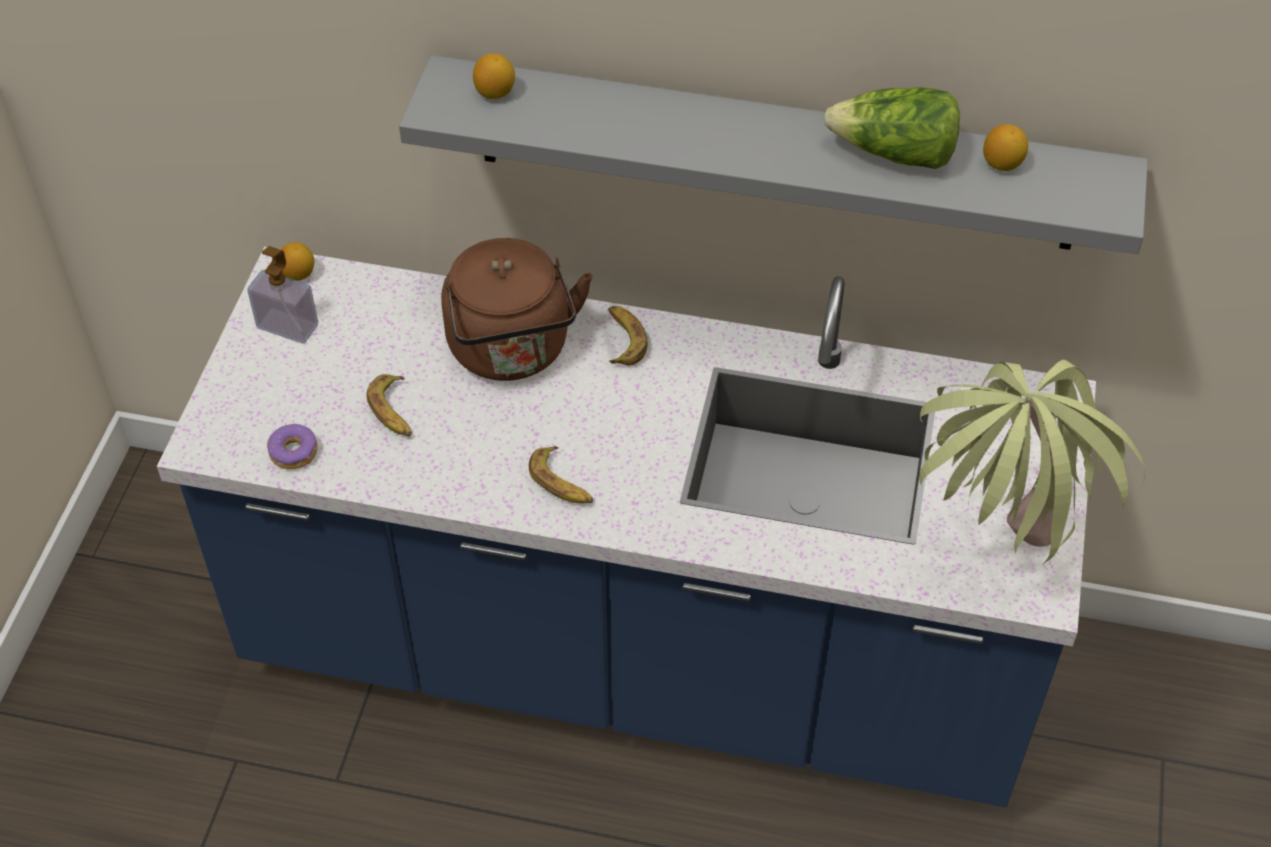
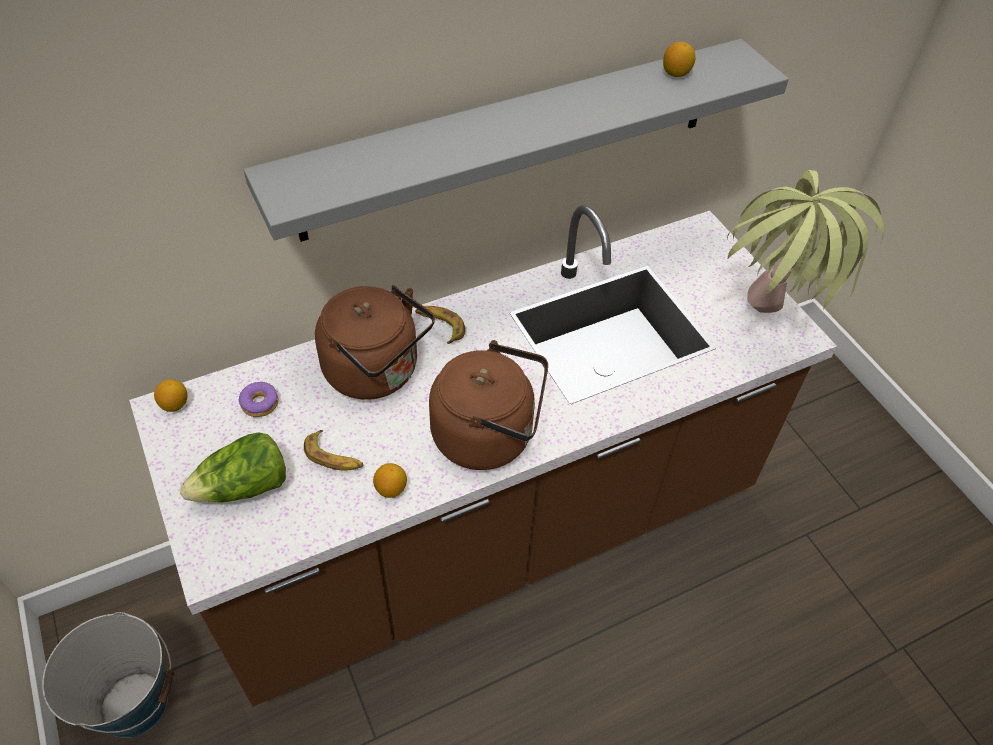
camera: 40 degrees left, 0 degrees up
blue counter [157,247,1096,807] -> brown counter [129,205,837,707]
soap dispenser [247,246,318,344] -> none
donut [267,424,318,469] -> donut moved to [239,382,279,417]
lemon [473,53,515,99] -> lemon moved to [373,463,407,498]
banana [529,446,593,503] -> brown kettle [429,340,548,470]
lettuce [823,87,960,169] -> lettuce moved to [180,432,286,503]
none -> bucket [42,612,174,738]

